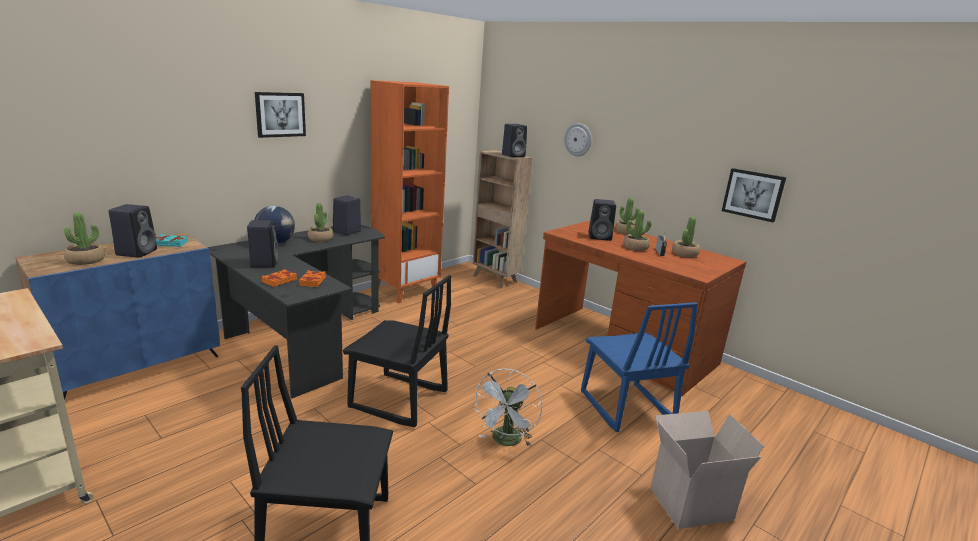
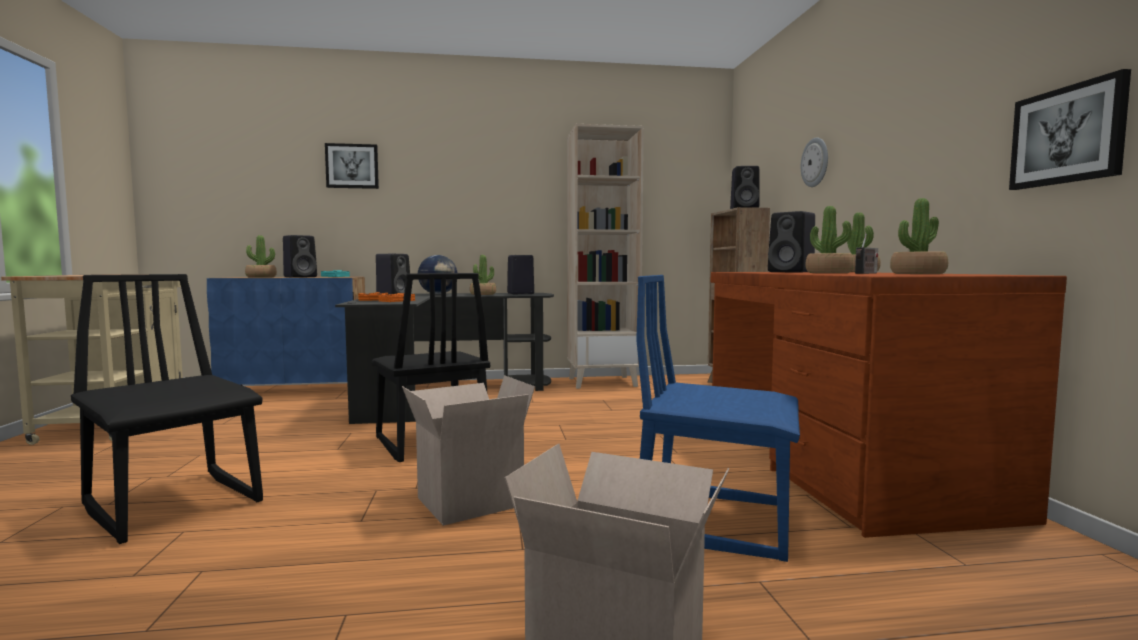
camera: 40 degrees right, 15 degrees down
picture [255,92,306,138] -> picture moved to [325,143,379,189]
orange bookcase [370,80,449,303] -> beige bookcase [567,124,644,389]
white fan [473,369,542,447] -> cardboard box [402,375,535,526]
blue chair [581,302,698,432] -> blue chair turned 90 degrees clockwise [636,275,800,562]

